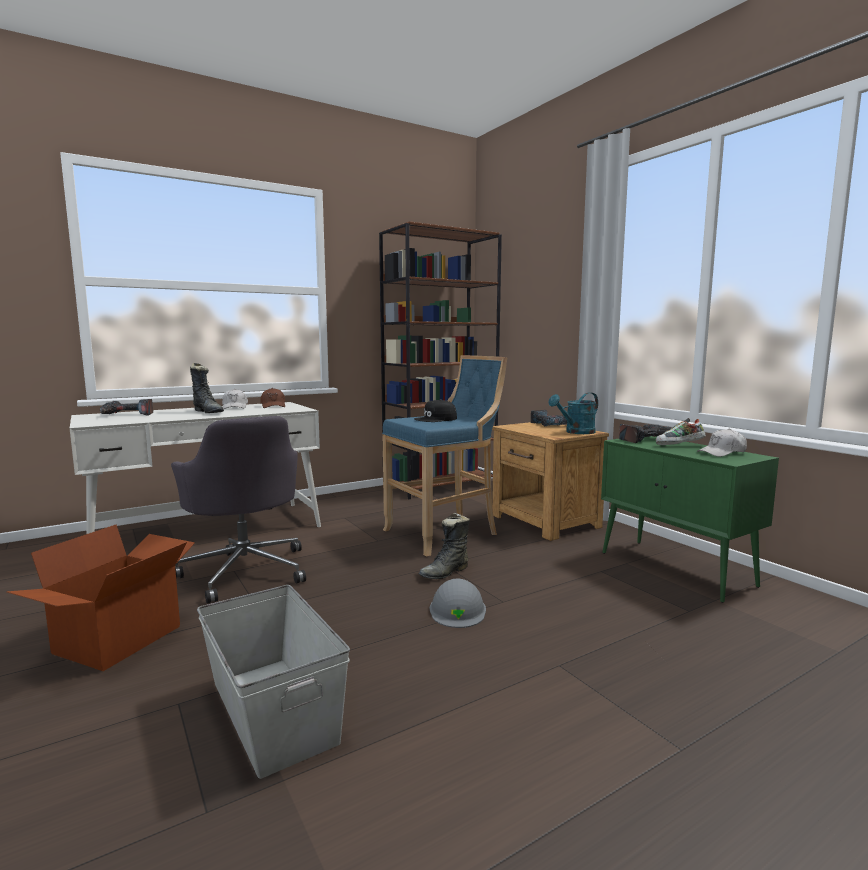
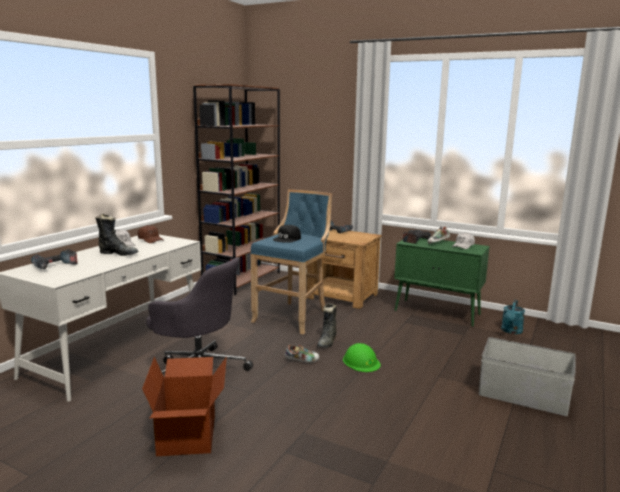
camera: 30 degrees left, 5 degrees up
grey storage box [197,585,350,779] -> grey storage box moved to [479,337,575,416]
grey hard hat [429,578,486,628] -> green hard hat [343,343,381,372]
turquoise watering can [549,392,598,434] -> turquoise watering can moved to [501,300,525,334]
none -> shoe [285,345,320,363]

